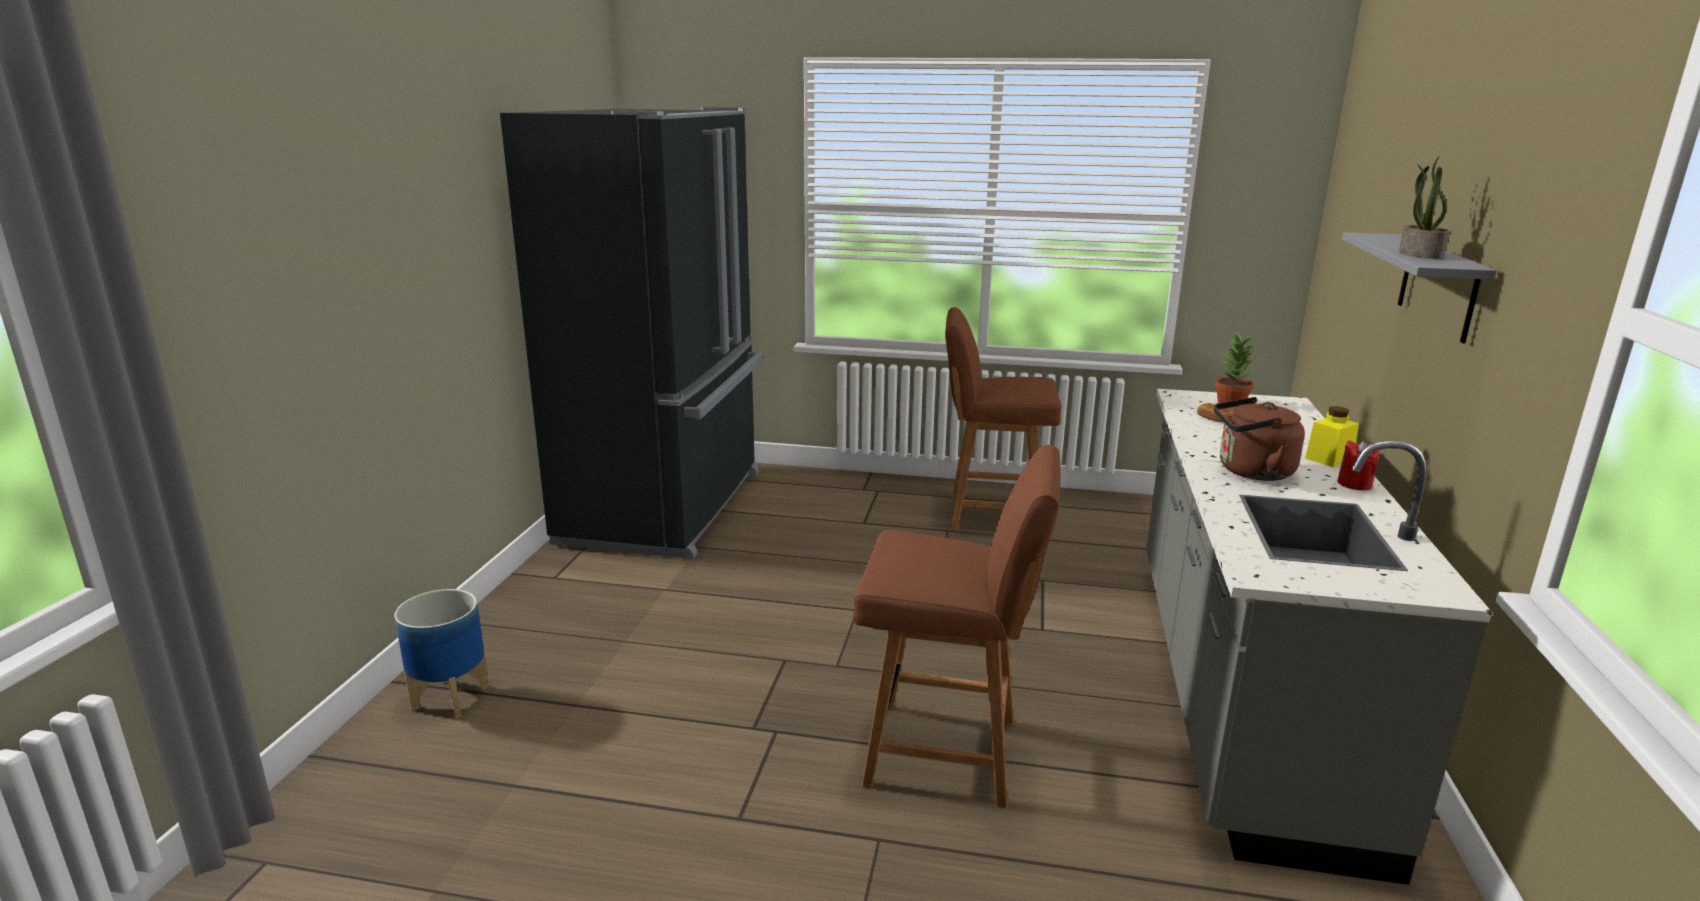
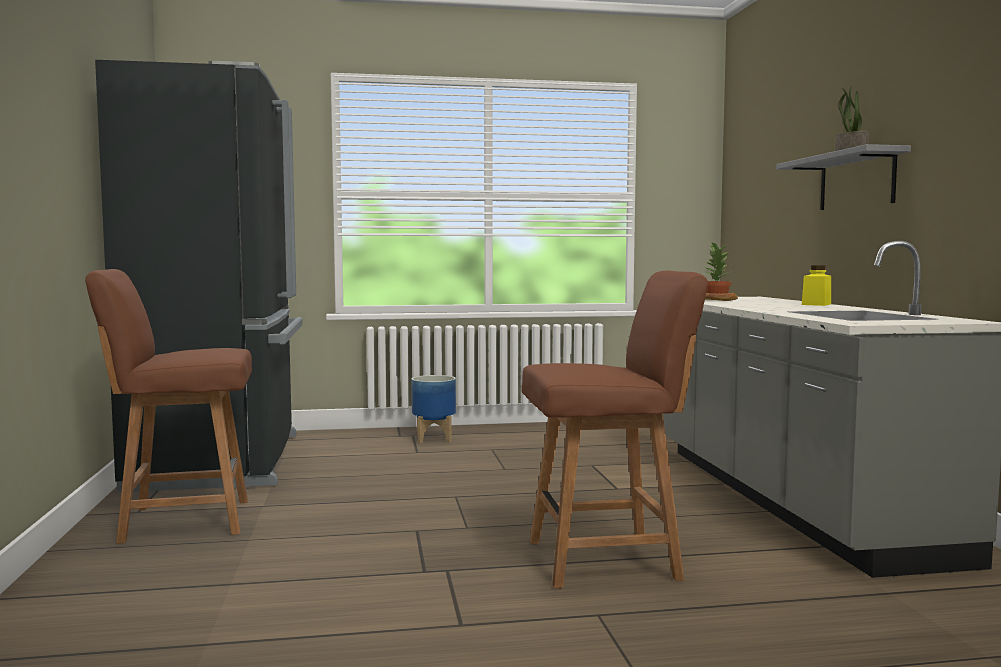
camera: 20 degrees left, 15 degrees down
planter [394,589,490,718] -> planter moved to [412,375,456,443]
brown chair [945,307,1062,531] -> brown chair moved to [85,269,252,544]
brown kettle [1214,397,1305,481] -> none
red candle [1337,440,1379,490] -> none

